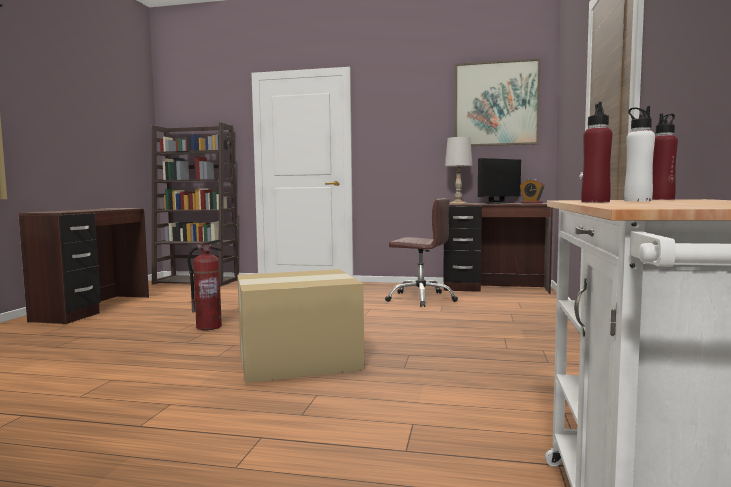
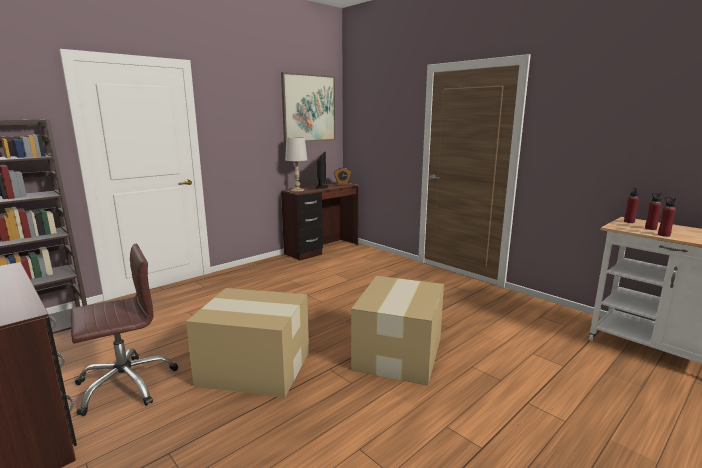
camera: 55 degrees left, 10 degrees up
fire extinguisher [188,239,223,330] -> cardboard box [186,288,309,398]
brown office chair [385,198,458,307] -> brown office chair moved to [71,244,178,416]
white bottle [624,106,655,201] -> red bottle [645,193,662,230]

